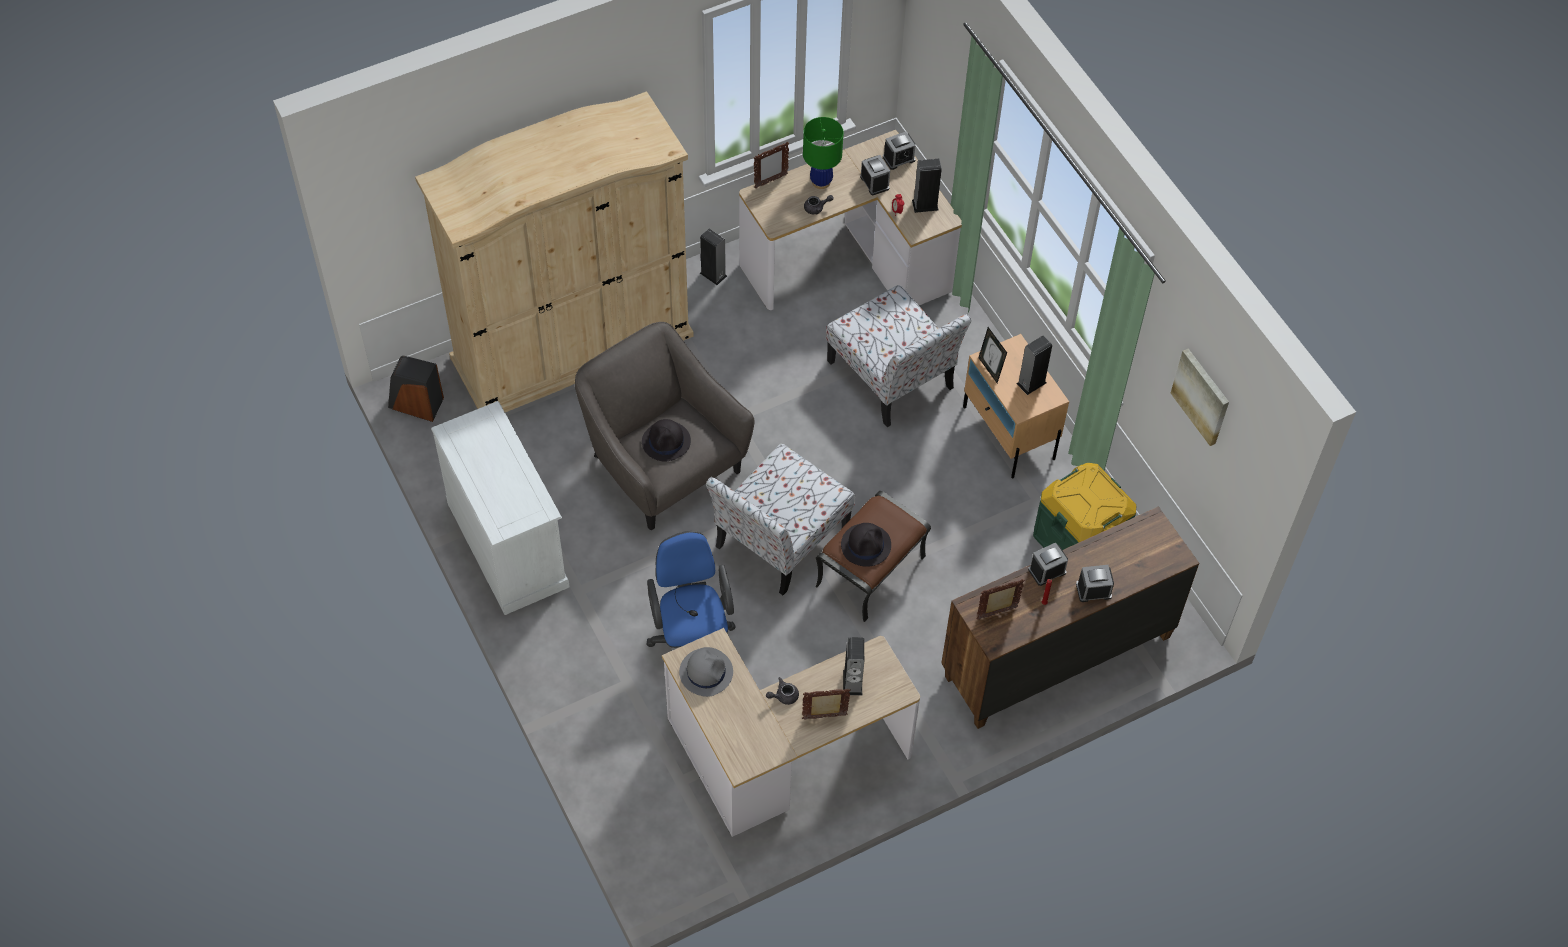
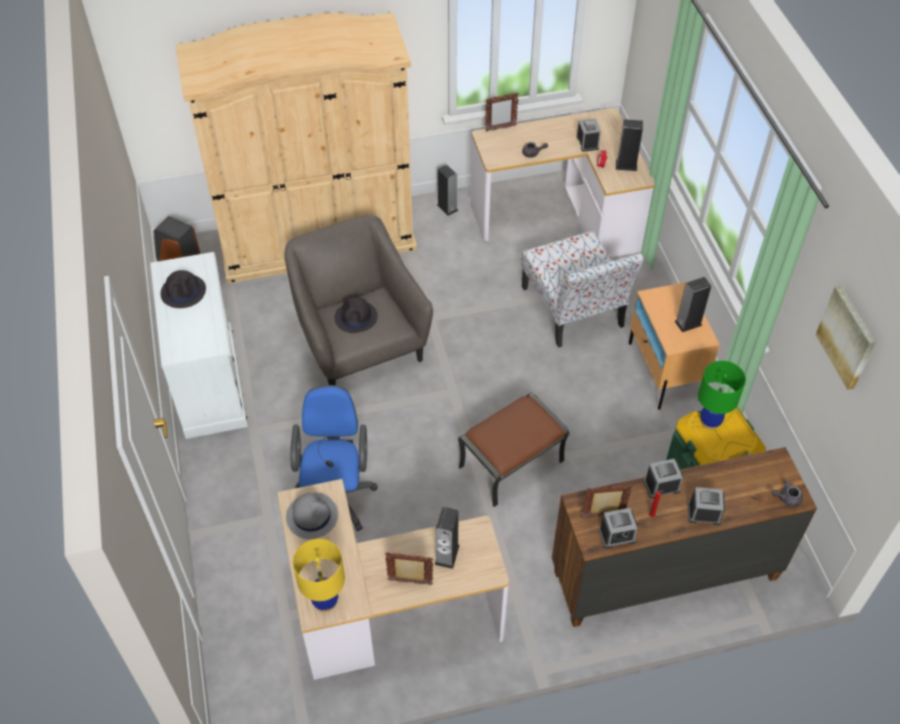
camera: 15 degrees right, 5 degrees down
chair [706,444,855,595] -> none
grey teapot [766,677,799,705] -> grey teapot moved to [772,479,803,507]
green table lamp [803,117,844,189] -> green table lamp moved to [698,361,746,430]
black hat [841,523,891,567] -> black hat moved to [161,270,206,308]
alarm clock [883,132,916,170] -> alarm clock moved to [598,508,638,548]
picture frame [978,327,1007,383] -> none
none -> yellow table lamp [293,539,345,612]

